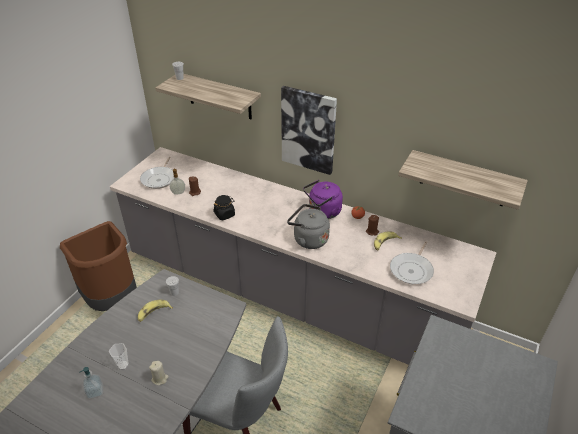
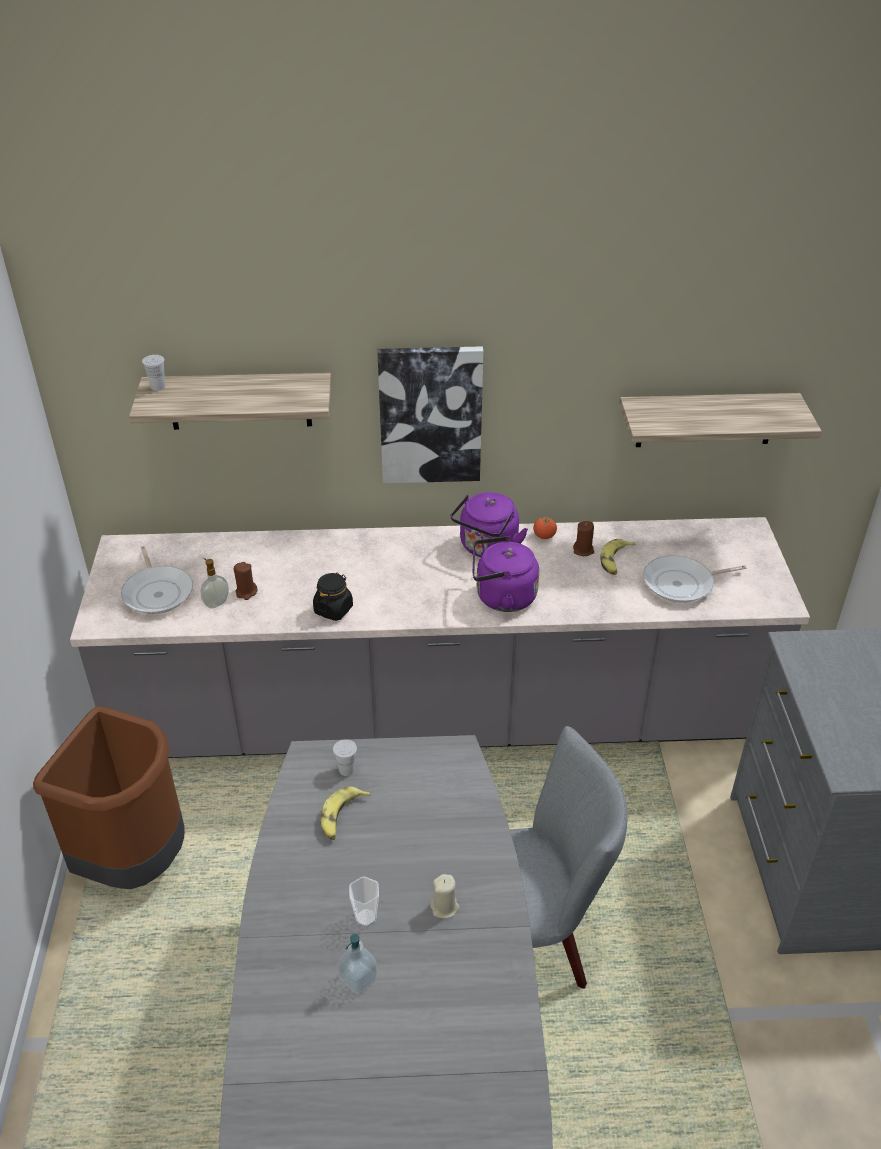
camera: 30 degrees left, 0 degrees up
grey kettle [287,204,330,249] -> purple kettle [473,536,539,612]
frying pan [390,241,434,284] -> frying pan turned 75 degrees clockwise [643,555,746,603]

